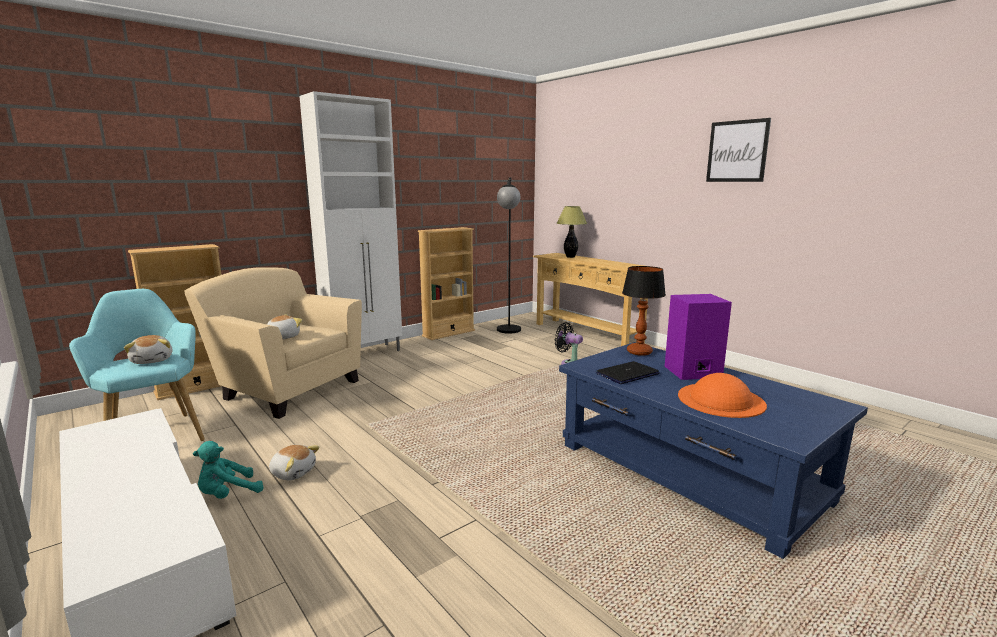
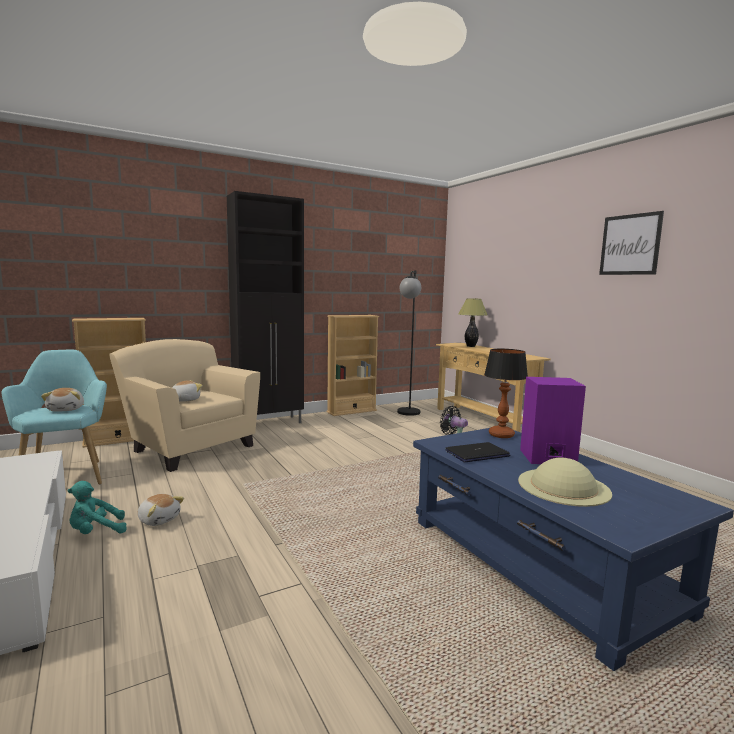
camera: 10 degrees right, 5 degrees down
white cabinet [299,91,402,351] -> black cabinet [227,191,304,423]
orange hat [678,373,767,418] -> beige hat [518,457,612,507]

